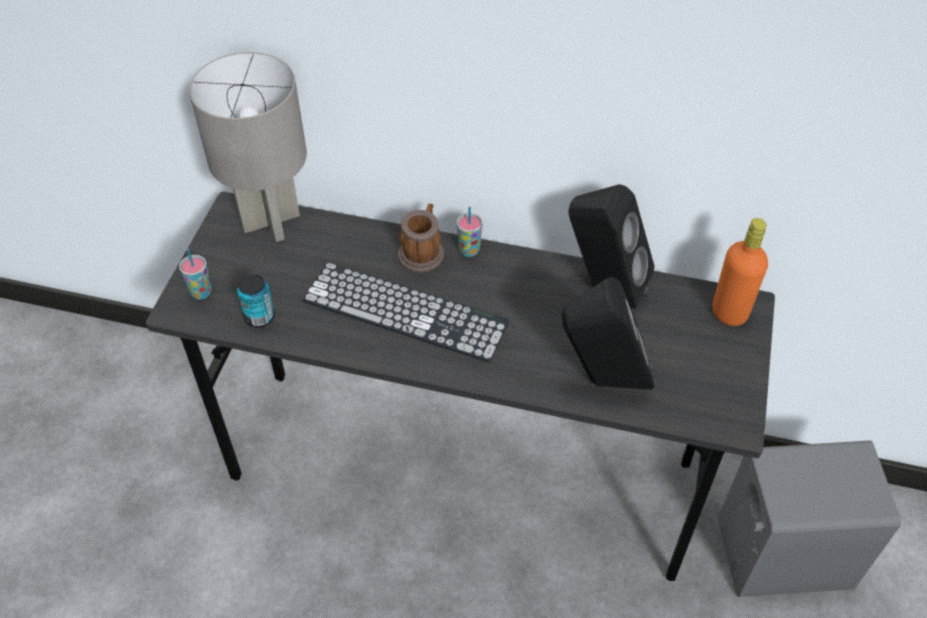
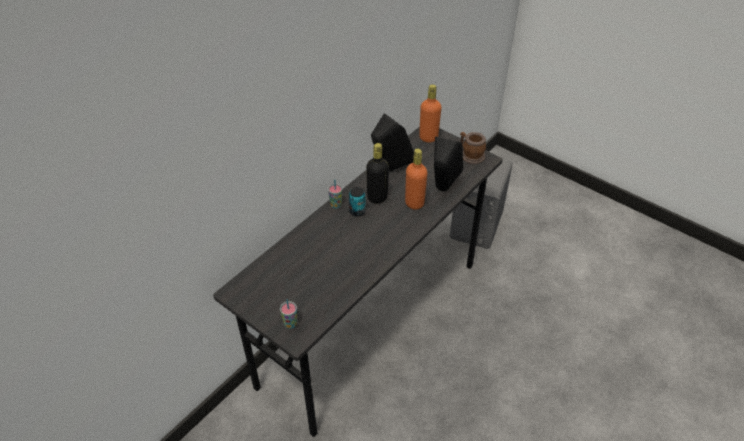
camera: 65 degrees left, 5 degrees down
grey table lamp [189,52,307,242] -> none
can [237,274,275,328] -> can moved to [349,187,365,217]
keyboard [302,262,509,363] -> none
mug [398,203,444,273] -> mug moved to [460,132,486,164]
none -> black bottle [366,143,389,203]
none -> orange bottle [405,148,427,210]

